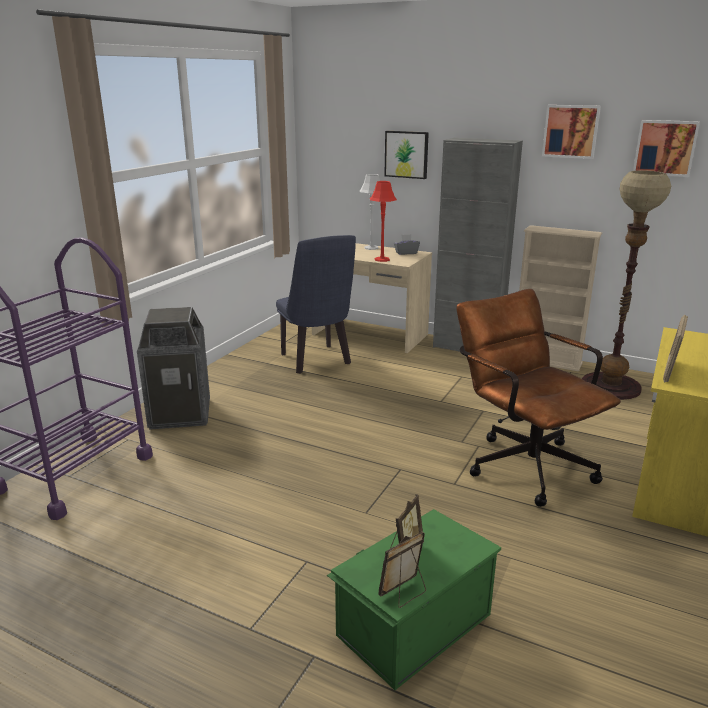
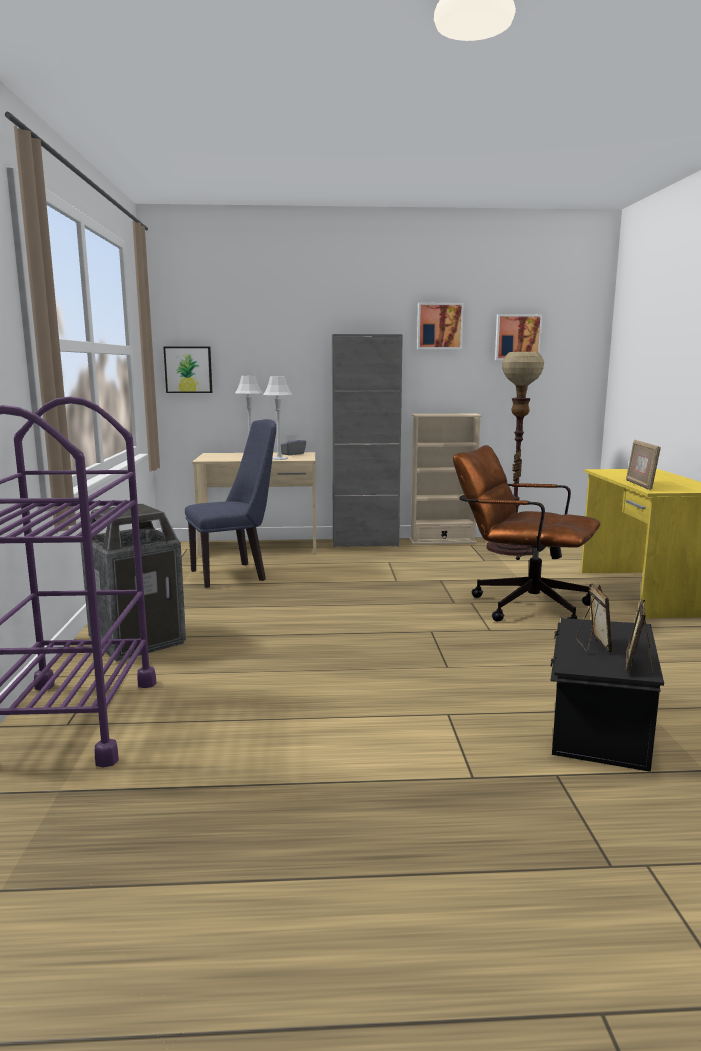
camera: 30 degrees left, 10 degrees down
blue chair [276,235,356,374] -> blue chair turned 60 degrees counterclockwise [185,419,276,588]
green storage box [327,509,501,690] -> black storage box [550,618,664,772]
red table lamp [370,181,397,262] -> grey table lamp [263,376,293,460]
picture [384,131,429,179] -> picture moved to [163,347,212,393]

